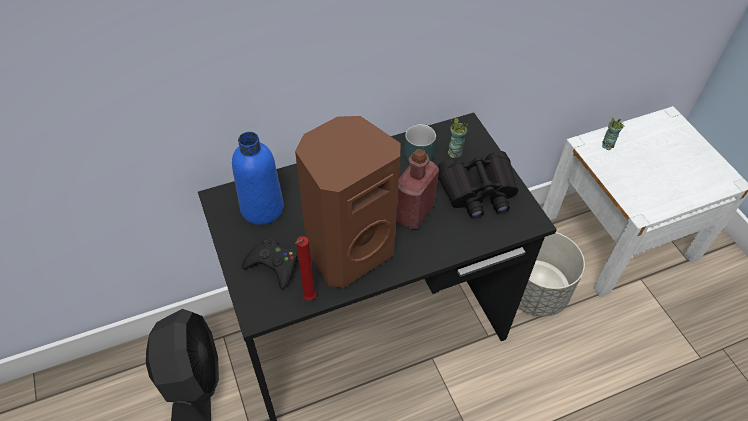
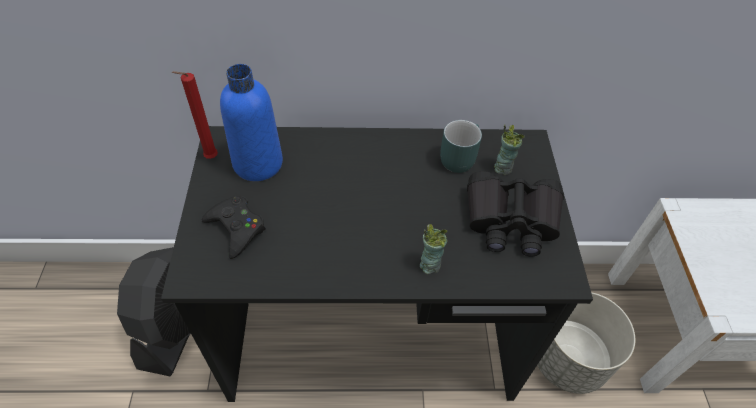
camera: 20 degrees right, 0 degrees up
brown speaker [295,116,401,288] -> none
red candle [295,236,316,301] -> red candle moved to [171,71,218,159]
red bottle [396,149,439,229] -> none
cup [602,118,624,150] -> cup moved to [420,224,447,274]

